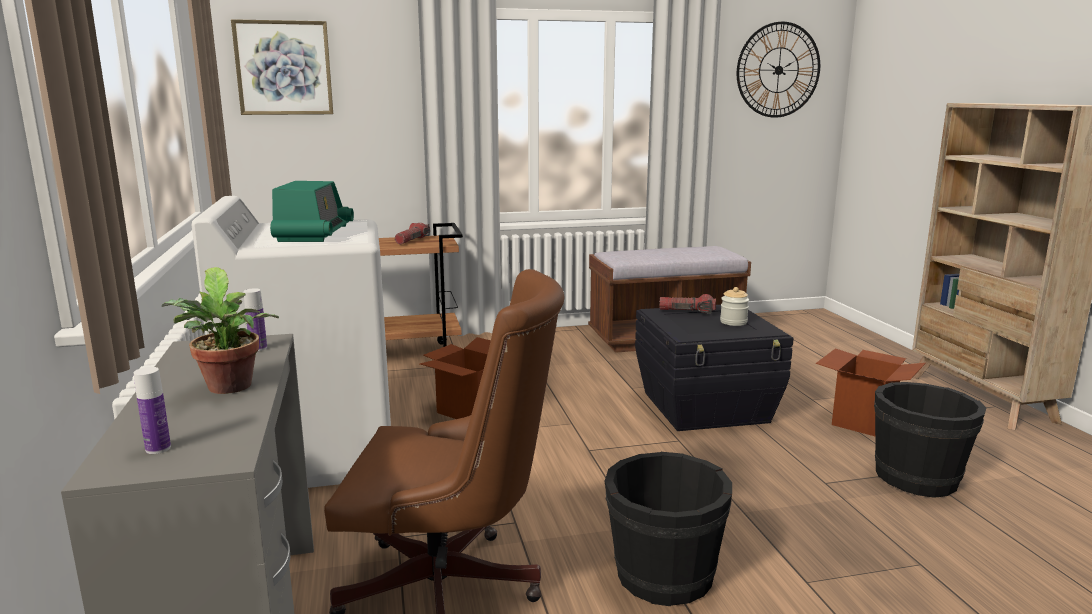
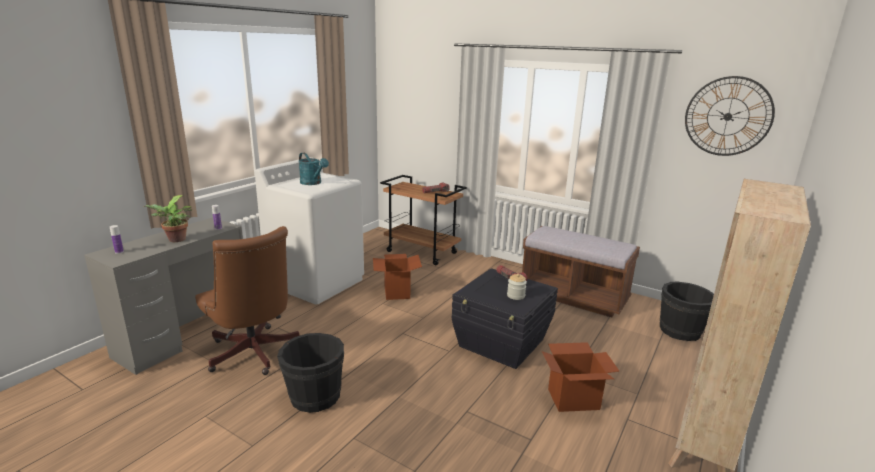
camera: 45 degrees right, 5 degrees up
picture [231,19,333,115] -> none
radio [270,181,354,242] -> turquoise watering can [299,153,329,185]
black bucket [874,382,986,498] -> black bucket moved to [660,281,714,341]

